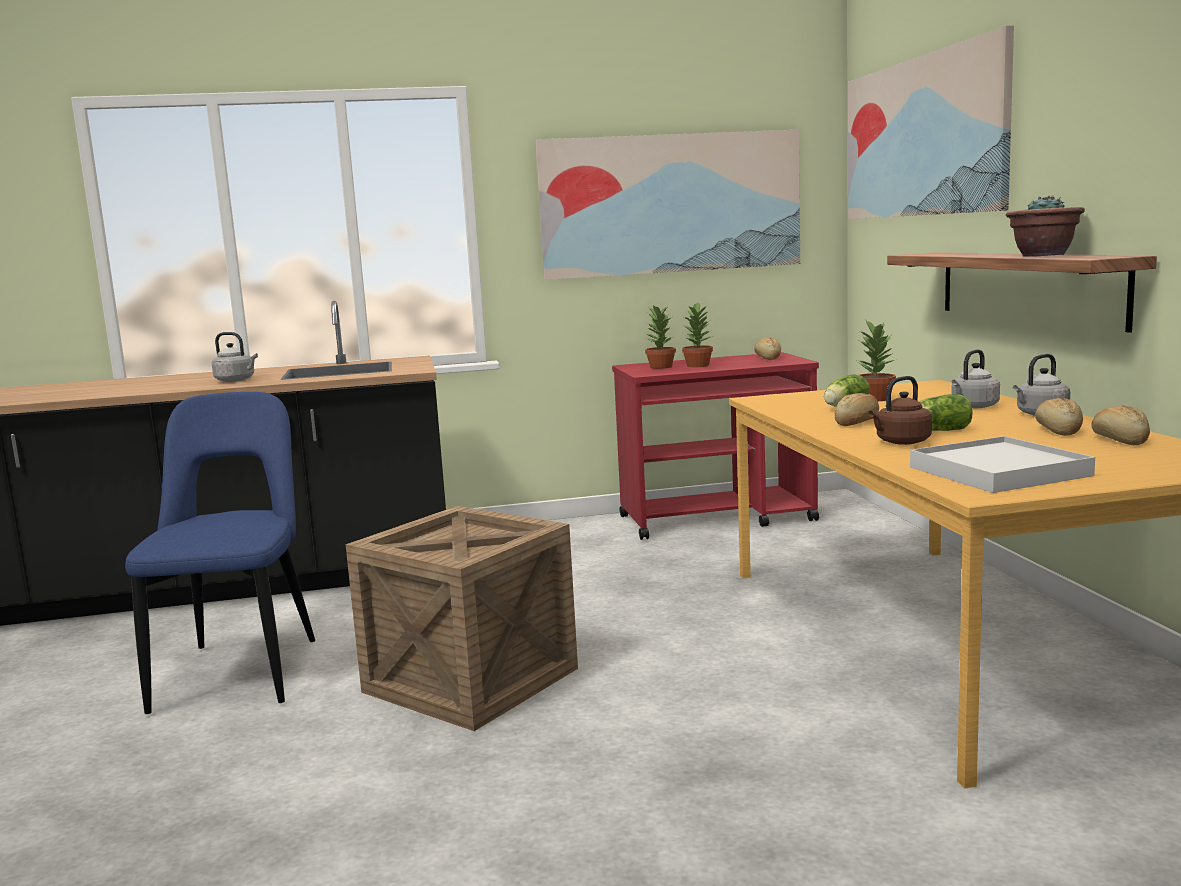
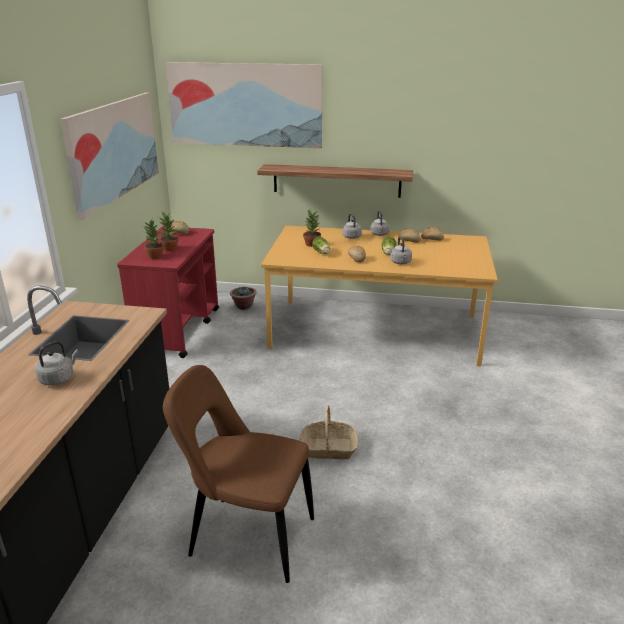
camera: 70 degrees left, 15 degrees up
blue chair [125,392,315,714] -> brown chair [163,365,314,583]
crate [345,506,578,731] -> basket [300,405,358,459]
brown kettle [868,376,932,445] -> grey kettle [390,236,412,264]
white tray [910,436,1095,493] -> none
potted plant [1006,195,1085,257] -> potted plant moved to [230,286,256,310]

